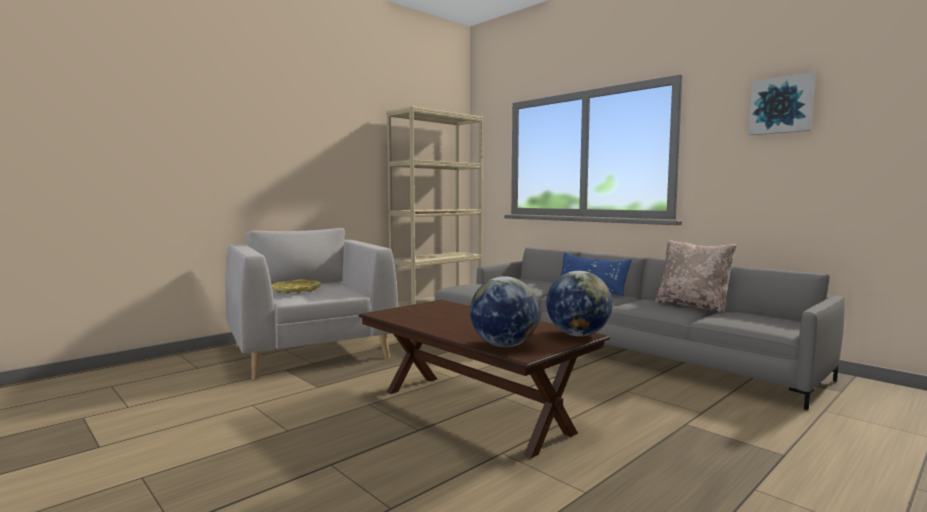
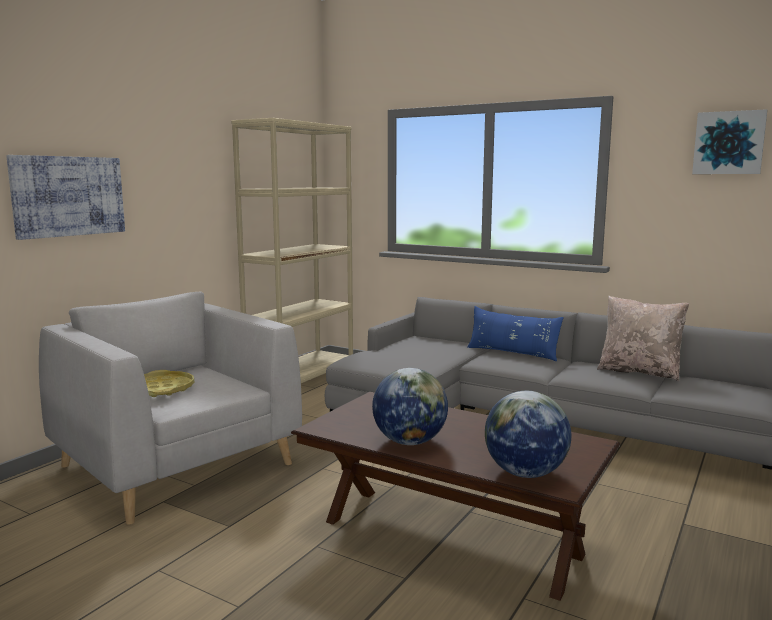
camera: 15 degrees left, 5 degrees up
globe [546,271,612,336] -> globe moved to [372,368,448,445]
none -> picture [6,155,125,240]

